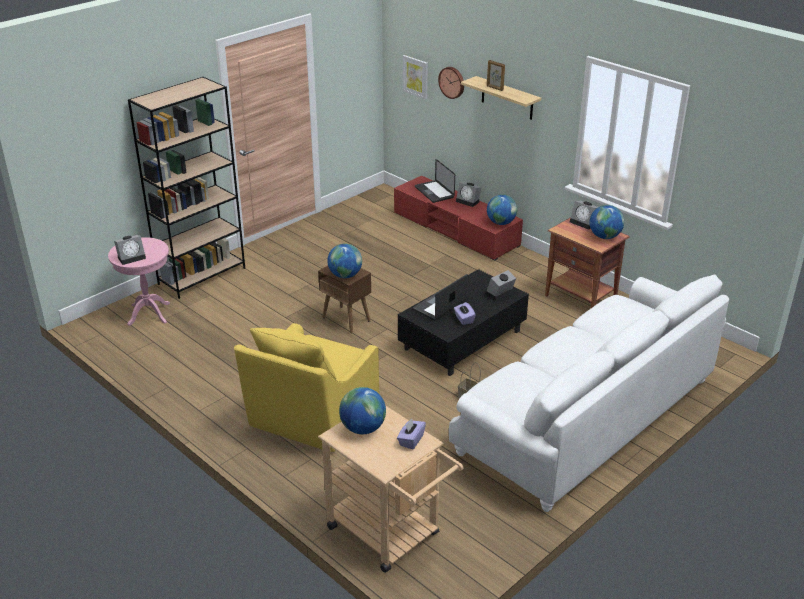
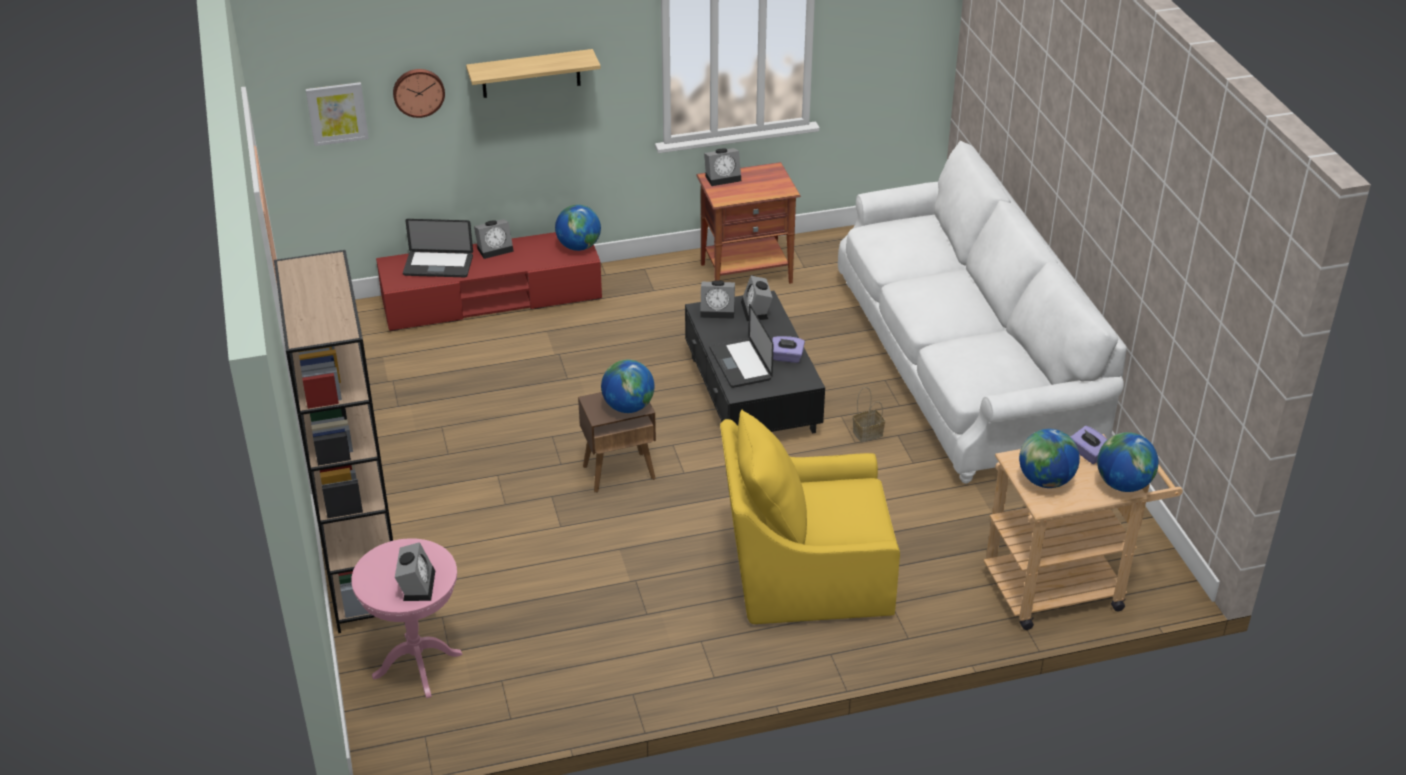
camera: 60 degrees left, 5 degrees up
yellow armchair [234,323,379,452] -> yellow armchair turned 120 degrees clockwise [720,410,900,624]
picture frame [487,60,505,91] -> none
globe [590,205,624,239] -> globe moved to [1097,432,1158,492]
none -> alarm clock [700,280,735,319]

